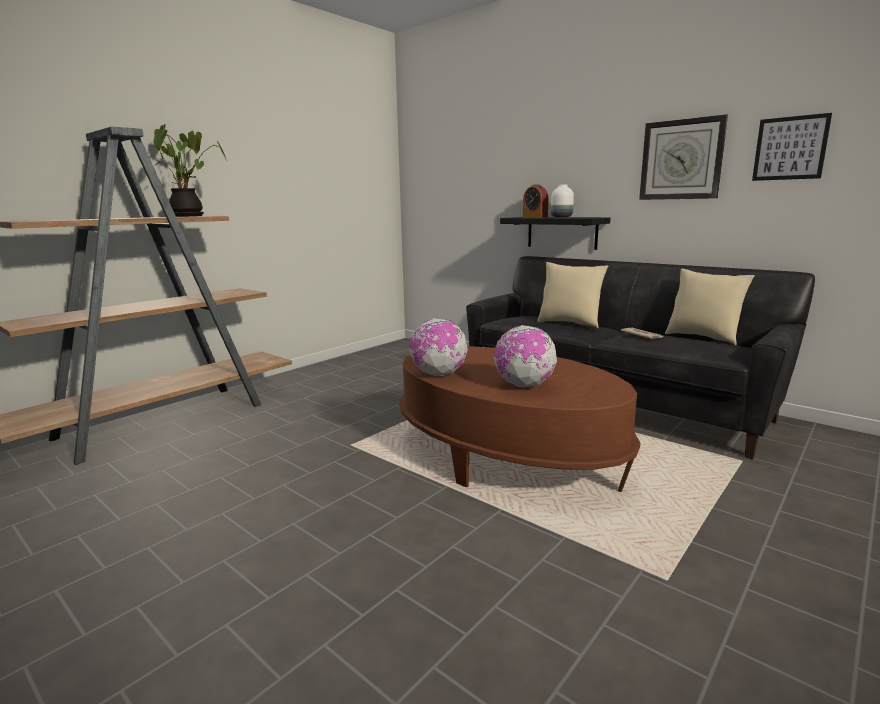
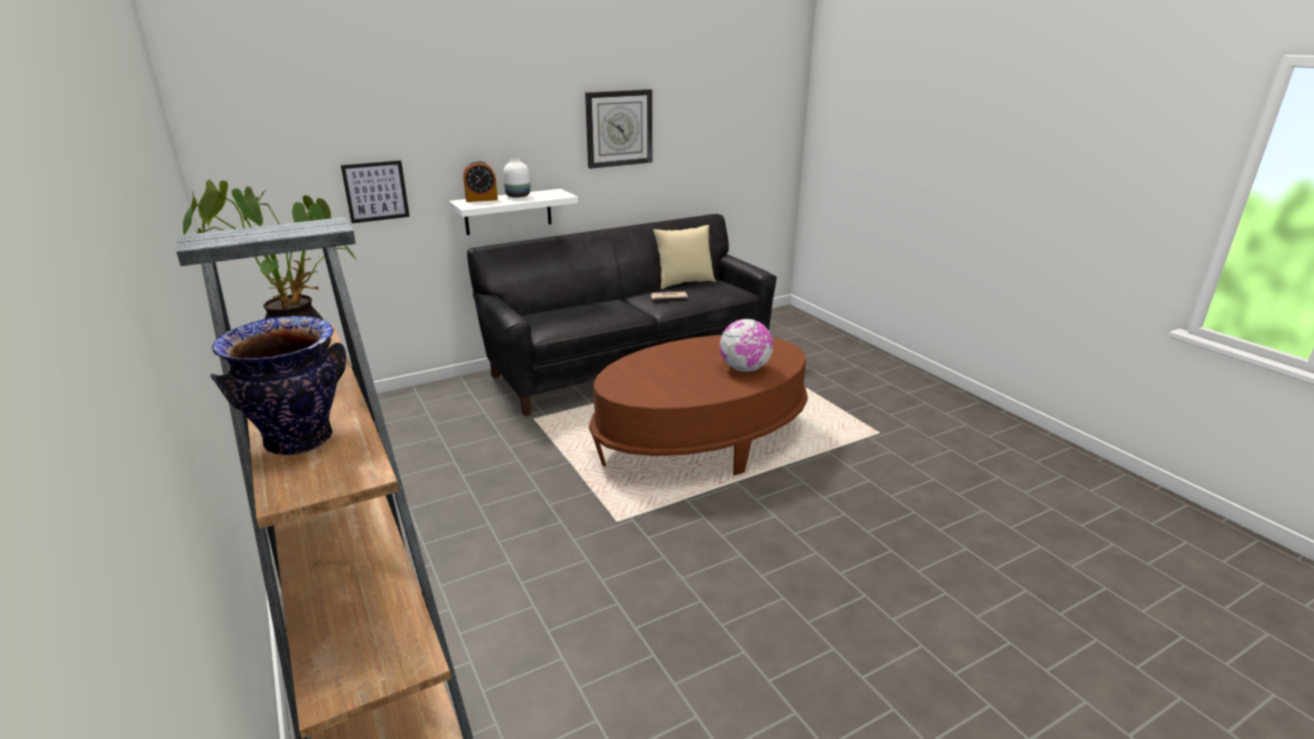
camera: 70 degrees left, 10 degrees up
globe [410,318,468,376] -> none
black shelf [500,217,611,250] -> white shelf [449,189,578,235]
beige pillow [537,262,608,328] -> none
picture [752,113,832,181] -> picture moved to [341,160,410,223]
none -> vase [210,316,346,455]

